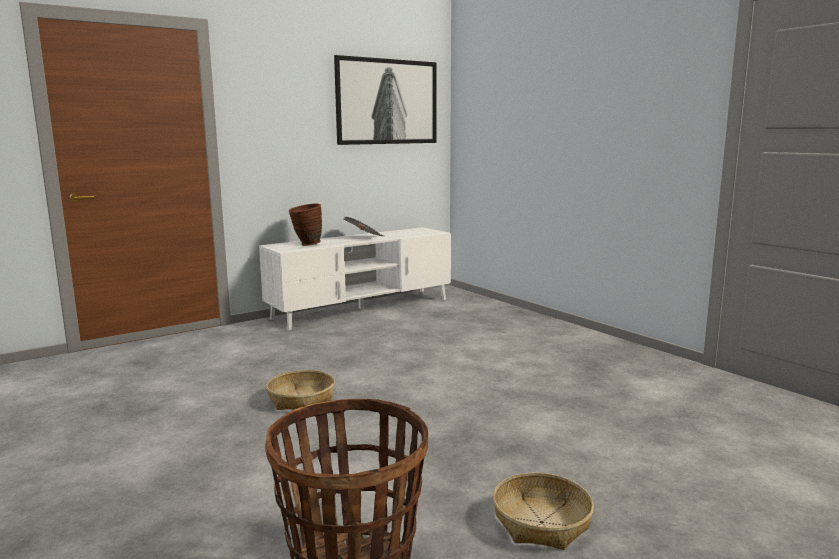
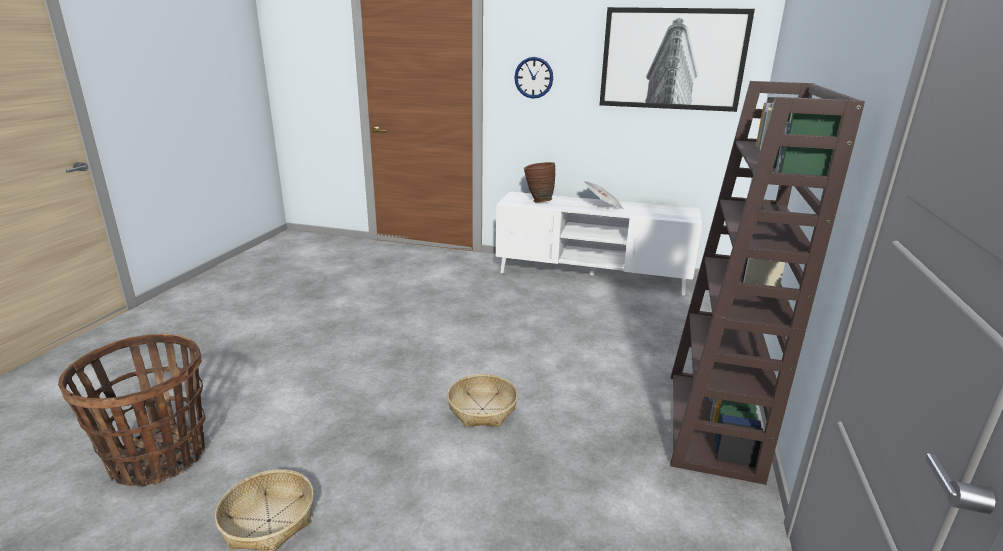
camera: 50 degrees right, 10 degrees up
basket [266,370,335,410] -> basket moved to [447,374,518,427]
none -> wall clock [514,57,553,99]
none -> brown bookcase [670,81,865,485]

